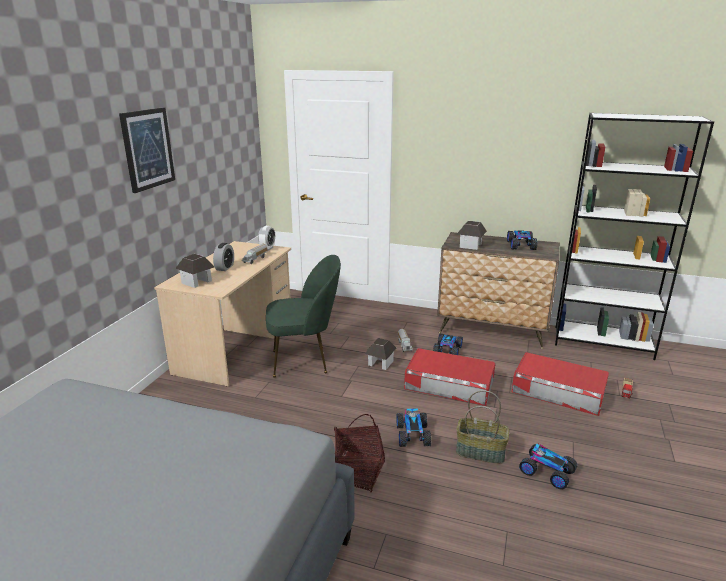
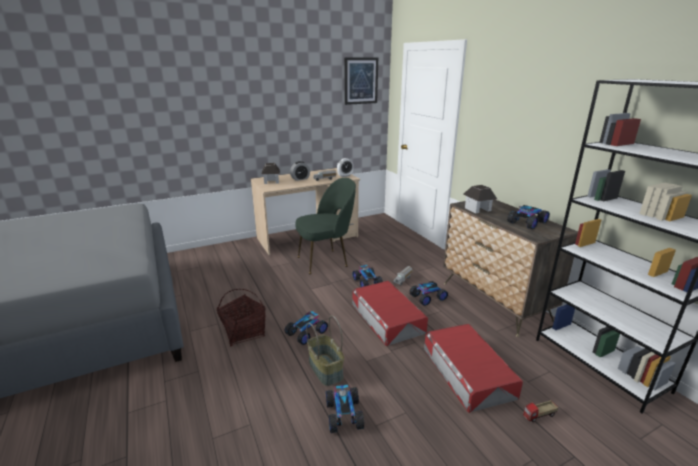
camera: 45 degrees right, 0 degrees up
picture [119,107,175,193] -> picture moved to [344,57,378,105]
green chair [266,255,341,378] -> green chair turned 60 degrees counterclockwise [295,178,356,274]
toy house [365,338,396,370] -> toy car [353,265,383,287]

